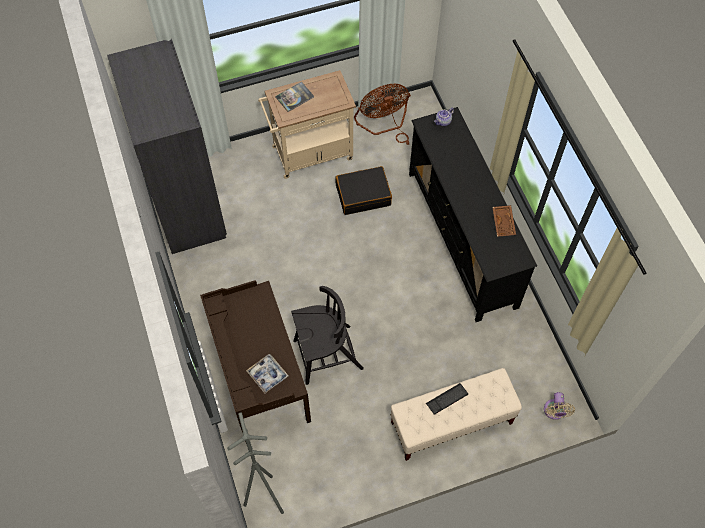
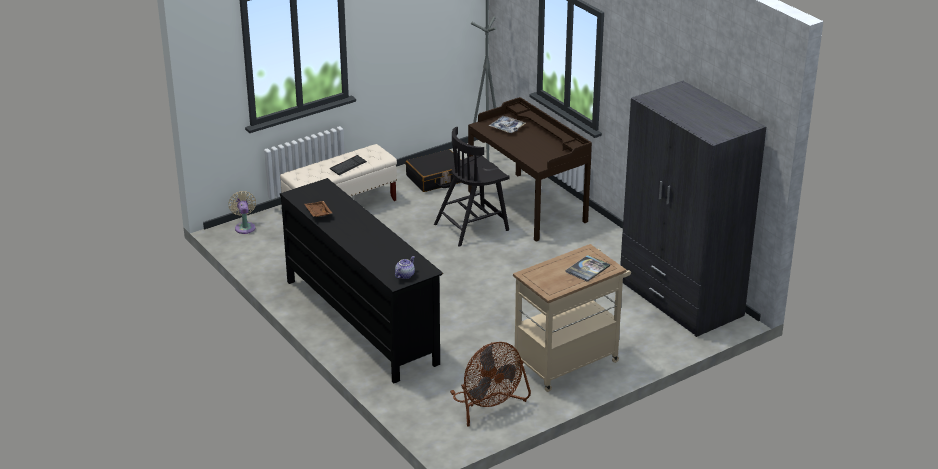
camera: 165 degrees right, 30 degrees down
black suitcase [335,166,392,215] -> black suitcase moved to [406,149,461,192]

